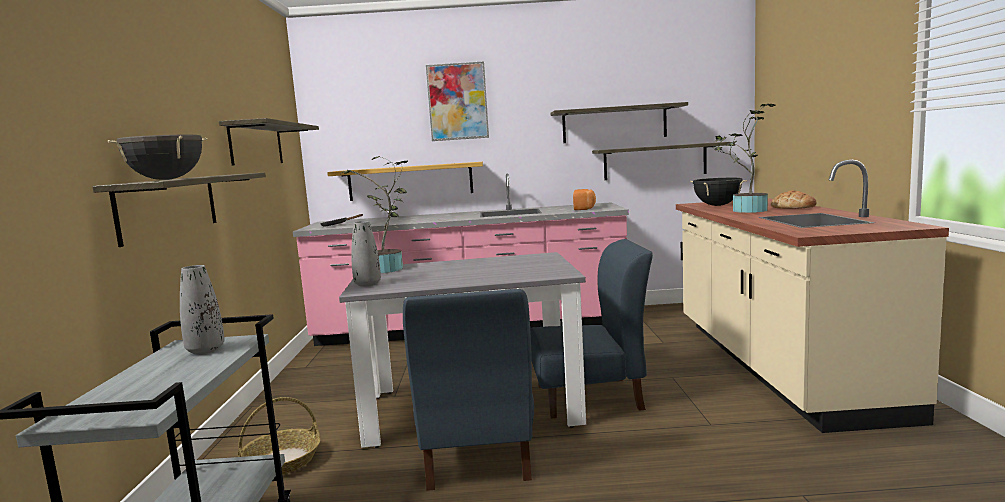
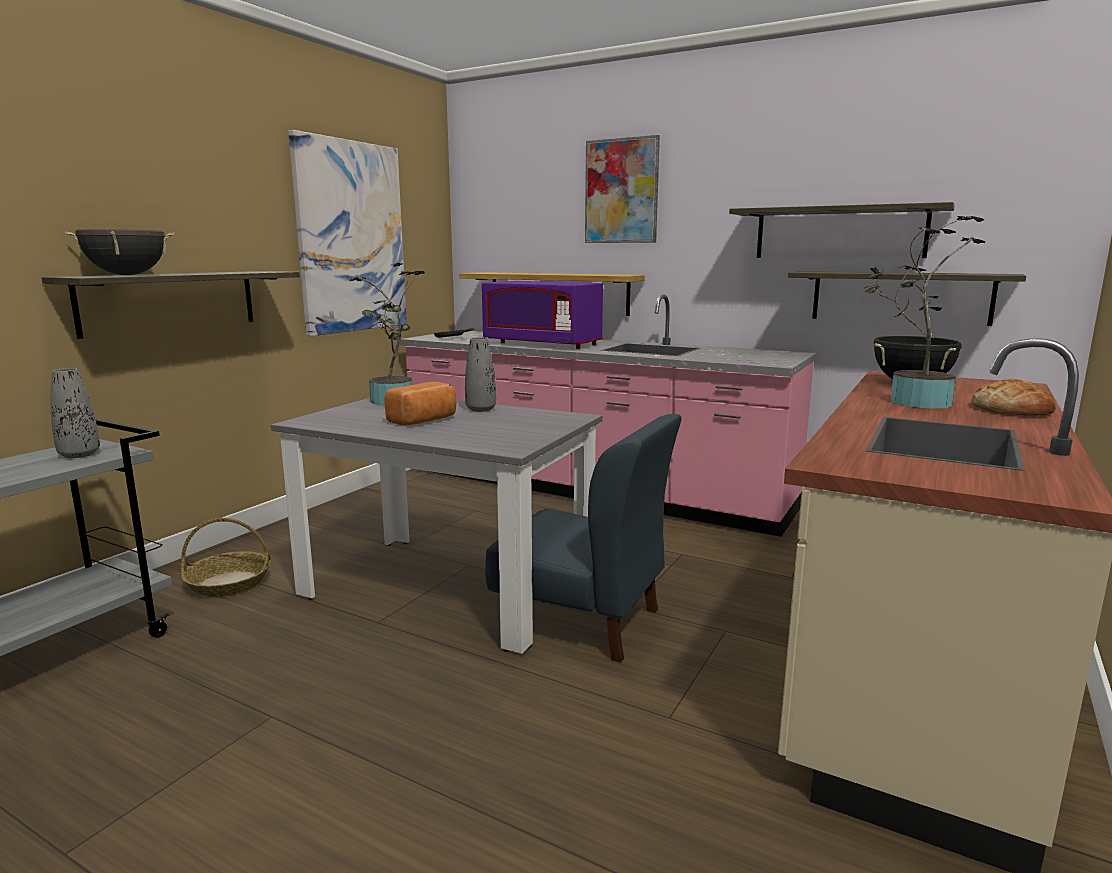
camera: 30 degrees right, 5 degrees up
shelf [219,118,319,166] -> picture [288,130,407,336]
grey vase [351,221,381,287] -> grey vase moved to [465,337,496,412]
blue chair [403,289,534,491] -> none
bread [573,189,596,210] -> bread moved to [384,382,456,426]
none -> purple microwave [482,281,603,349]

